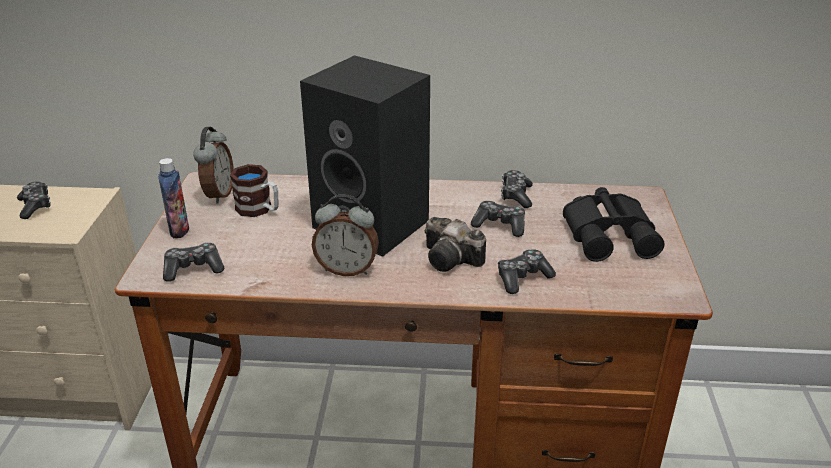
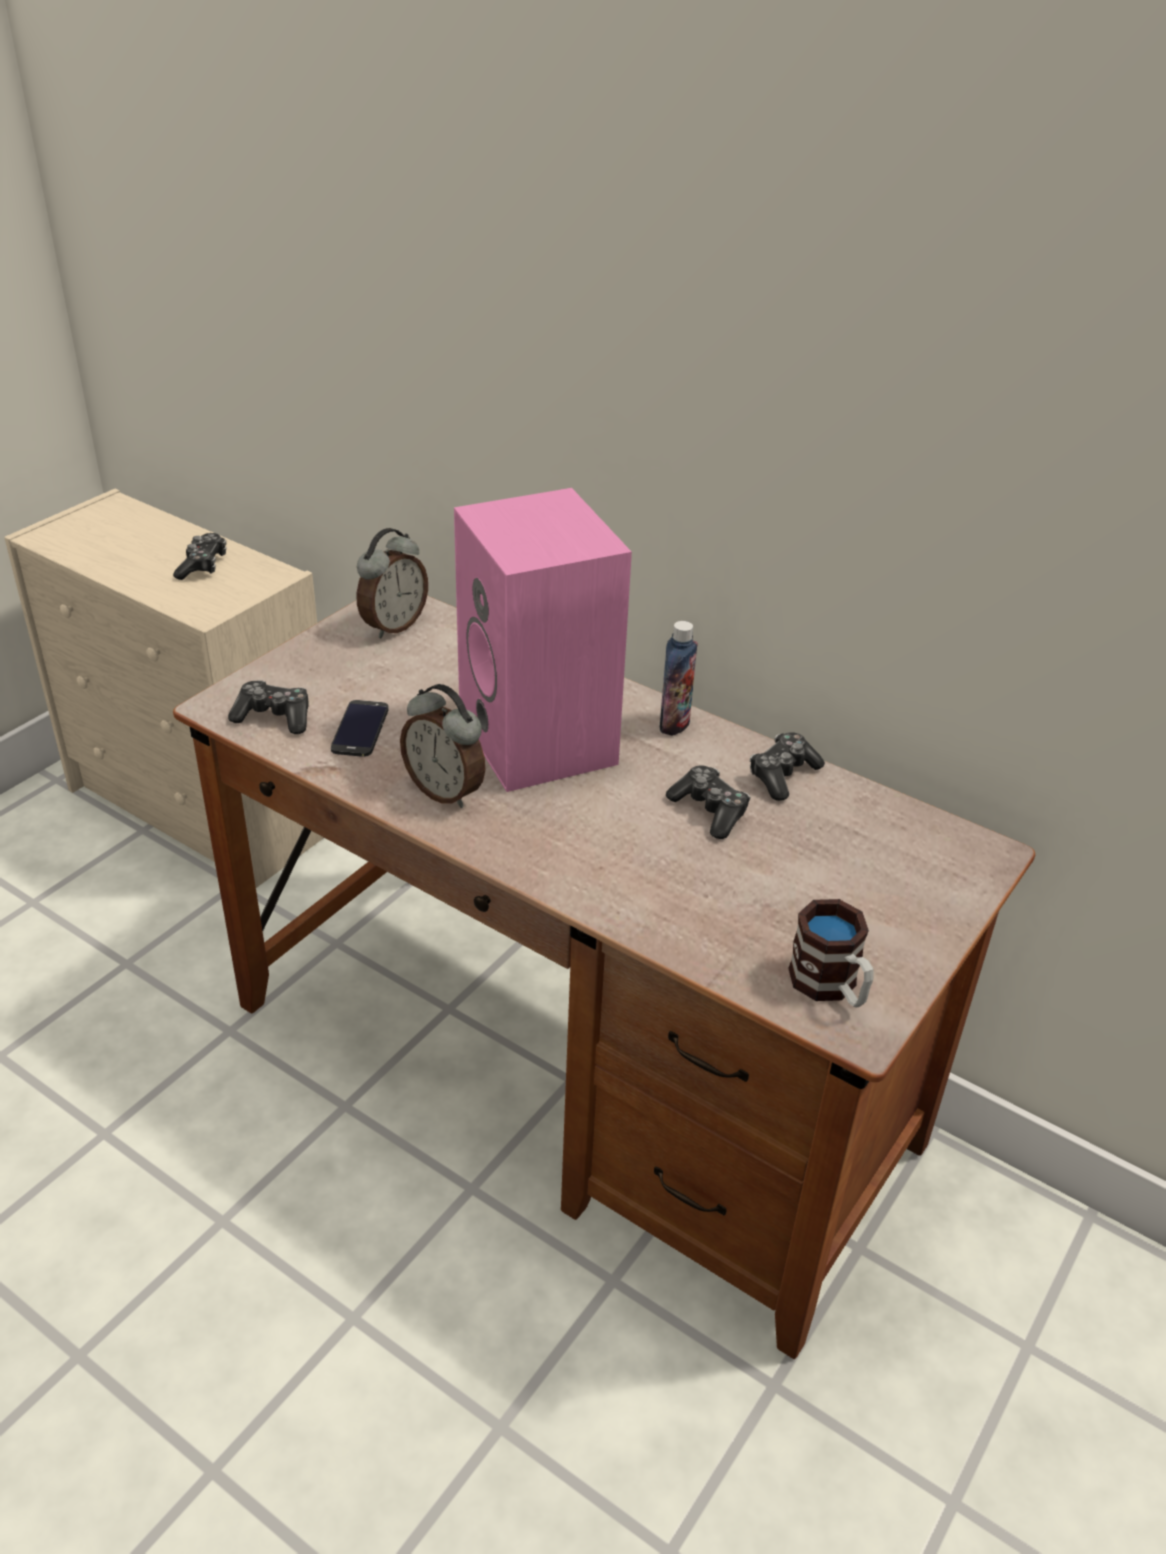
camera: 30 degrees right, 5 degrees up
bottle [158,158,189,238] -> bottle moved to [660,621,698,736]
mug [230,164,279,217] -> mug moved to [788,899,873,1008]
black speaker [300,55,430,257] -> pink speaker [454,488,632,792]
camera [425,217,486,272] -> none
game controller [498,249,556,294] -> none
black binoculars [563,187,665,262] -> none
none -> phone [331,700,389,757]

